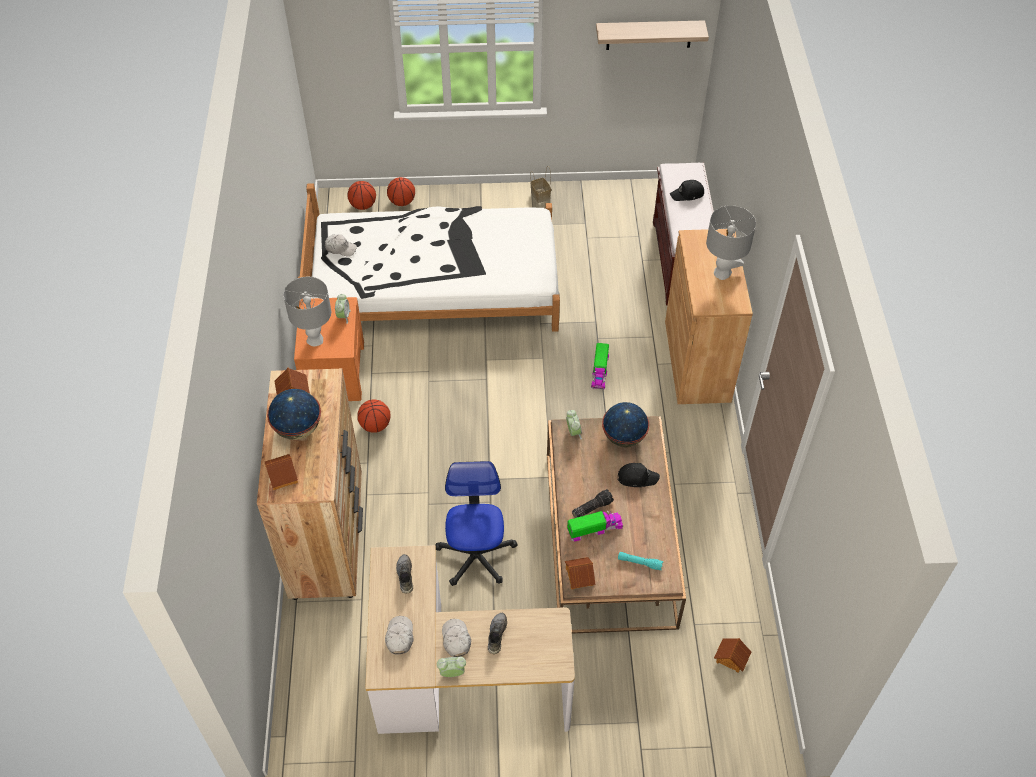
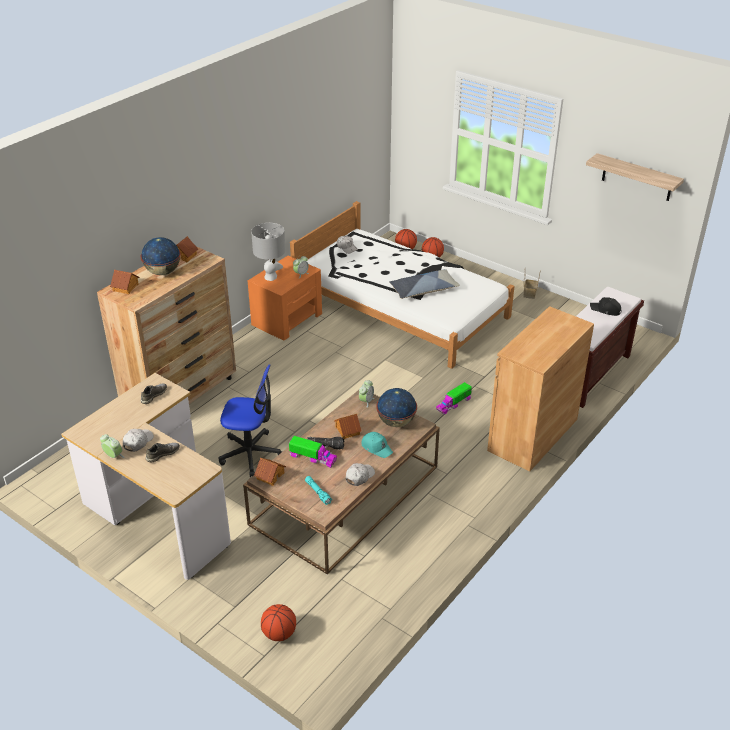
camera: 40 degrees right, 15 degrees down
basketball [357,400,390,433] -> basketball moved to [261,604,296,641]
white cap [385,616,414,655] -> white cap moved to [346,463,375,486]
office chair [436,461,518,586] -> office chair turned 60 degrees clockwise [218,364,283,477]
black cap [618,463,660,487] -> turquoise cap [362,432,393,458]
grey table lamp [706,205,756,280] -> none
toy house [714,638,751,672] -> toy house moved to [334,414,361,439]
none -> pillow [389,269,460,299]

